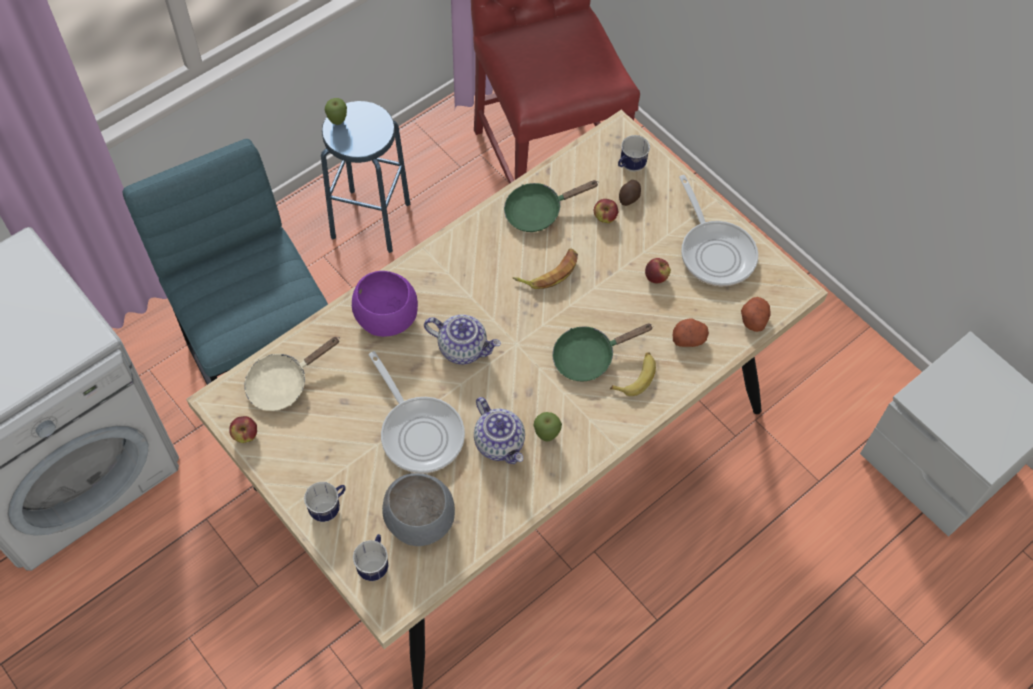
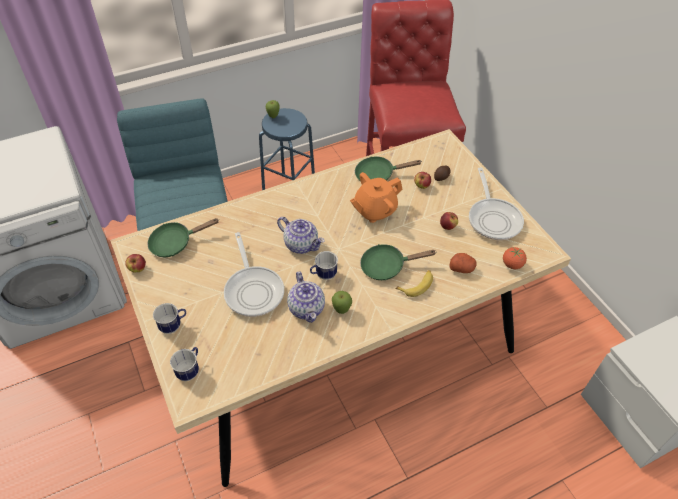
camera: 15 degrees right, 10 degrees down
beige frying pan [244,337,340,411] -> green frying pan [147,218,218,257]
purple bowl [352,271,418,337] -> none
grey bowl [382,473,455,546] -> none
banana [513,248,578,289] -> orange teapot [350,172,403,223]
mug [618,135,650,172] -> mug moved to [310,251,338,280]
potato [741,297,771,332] -> tomato [503,247,527,269]

